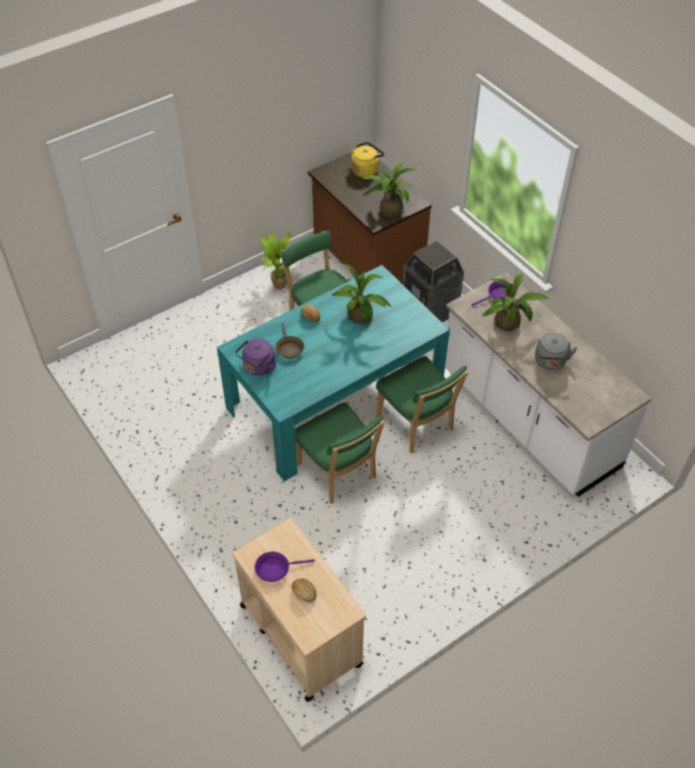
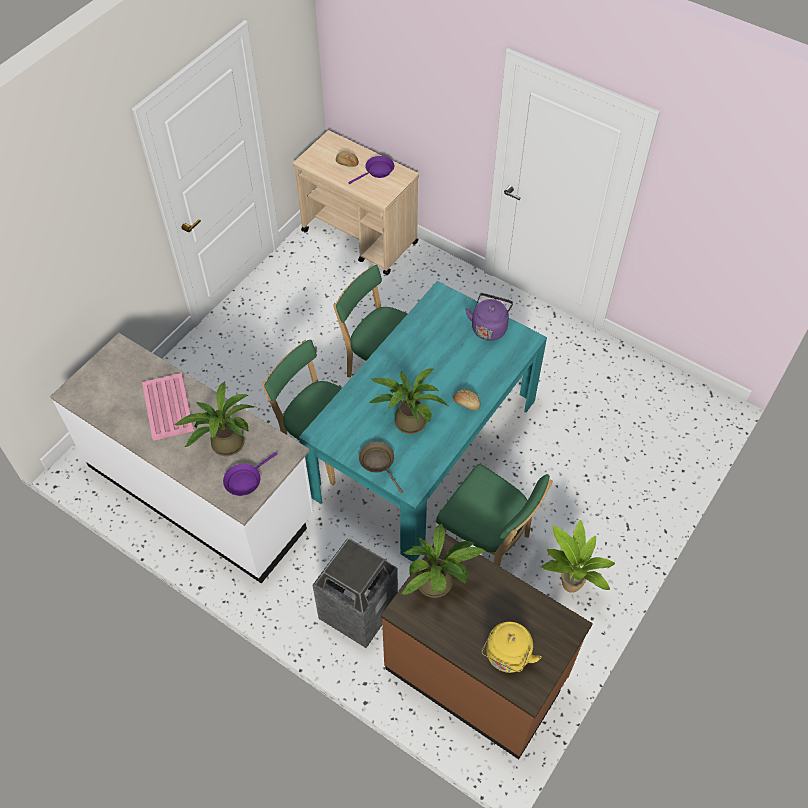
camera: 160 degrees right, 5 degrees up
brown frying pan [275,323,304,359] -> brown frying pan moved to [359,442,403,493]
grey kettle [535,333,577,370] -> pink tray [142,373,194,441]

